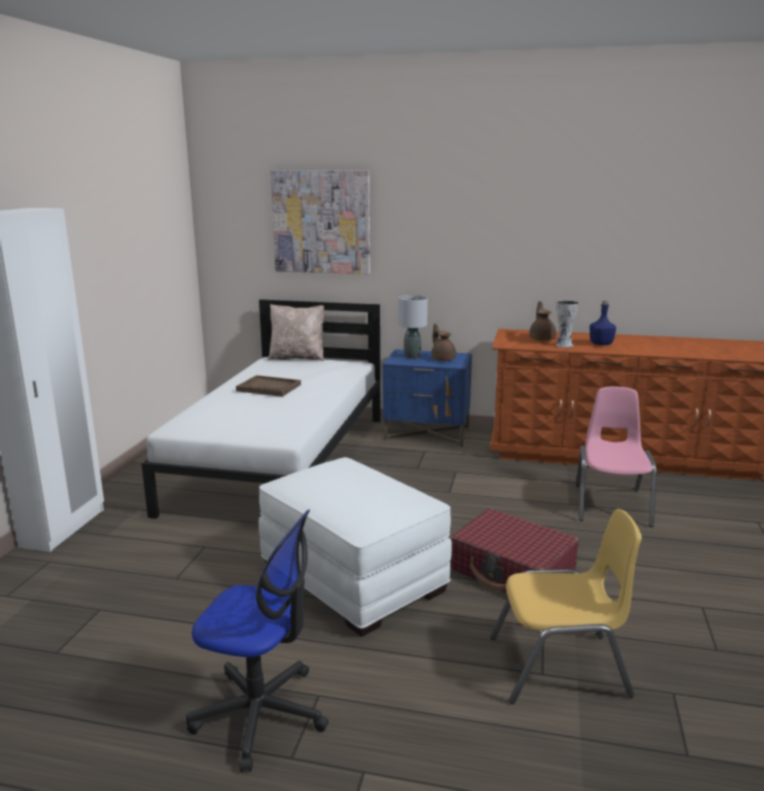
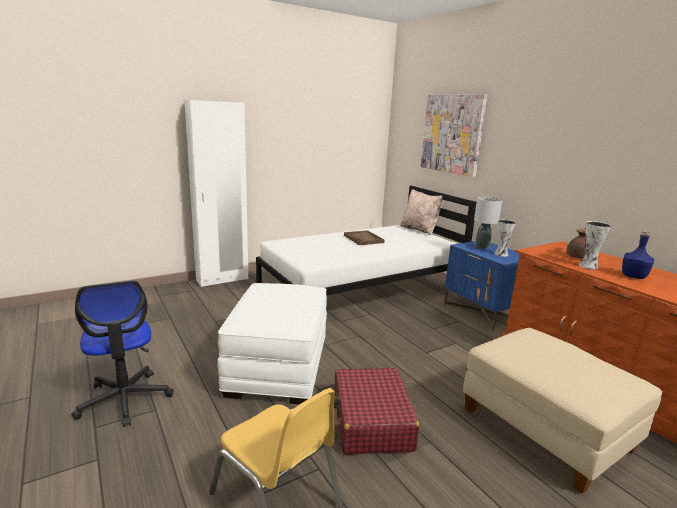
camera: 45 degrees right, 0 degrees up
brown teapot [431,323,456,361] -> vase [494,220,516,257]
pink chair [576,386,657,527] -> beige ottoman [463,328,662,494]

